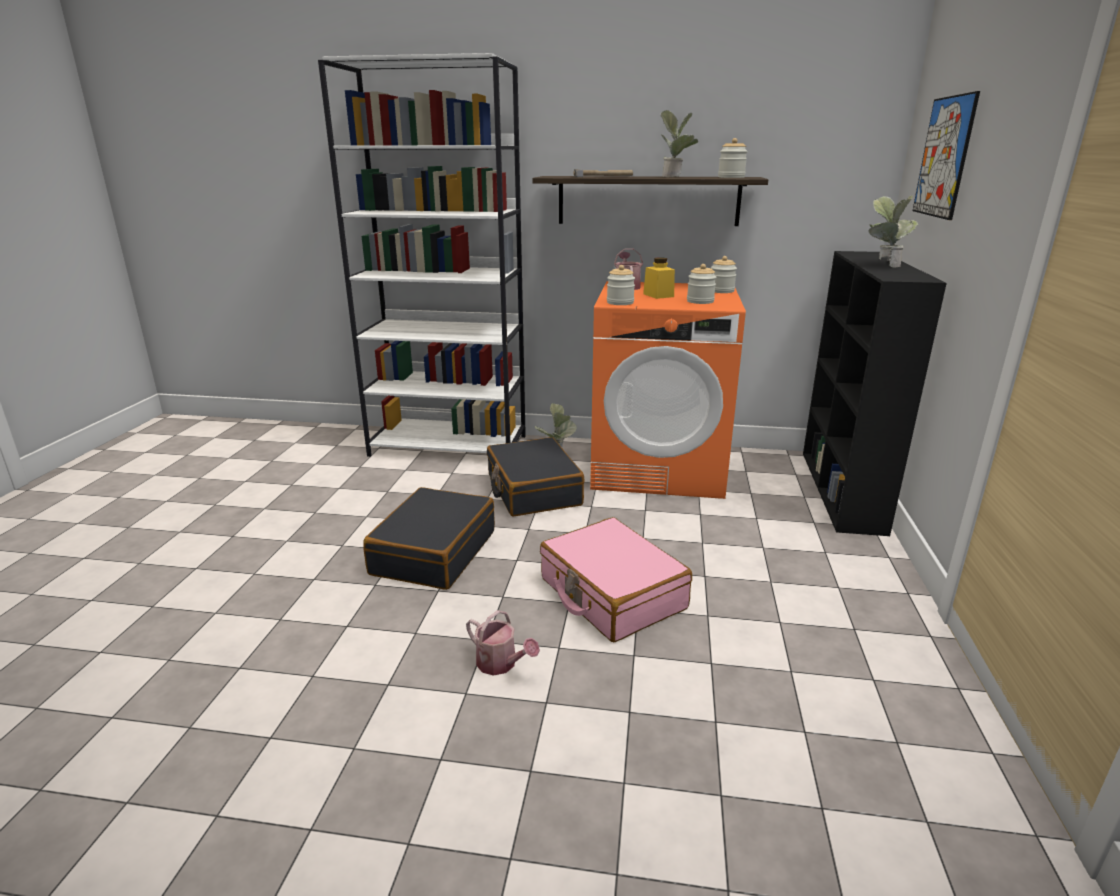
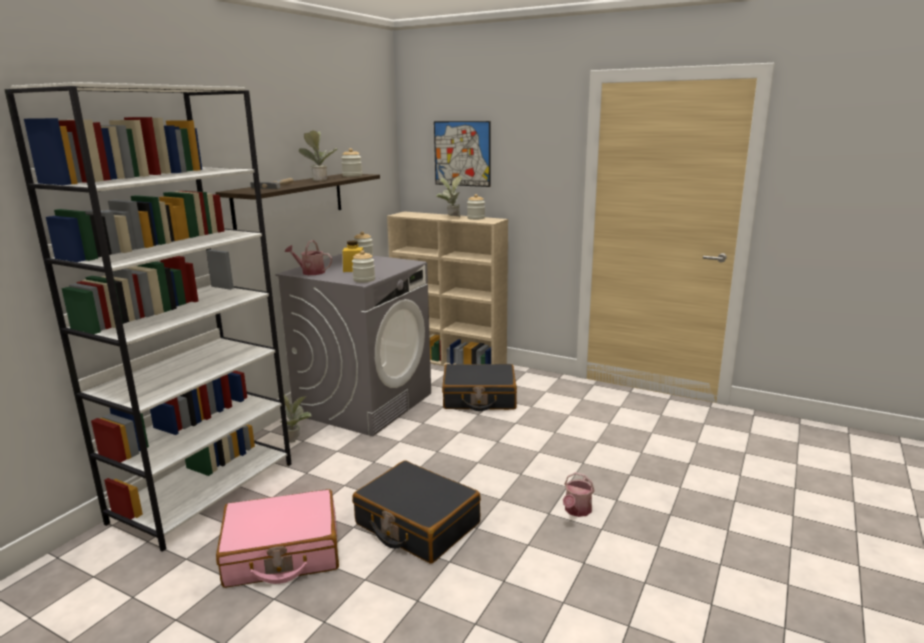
camera: 70 degrees left, 5 degrees down
watering can [466,610,540,676] -> watering can turned 150 degrees clockwise [563,472,595,517]
black suitcase [487,437,585,516] -> black suitcase moved to [442,364,517,411]
pink suitcase [540,517,692,642] -> pink suitcase moved to [216,489,339,588]
orange washing machine [590,281,746,499] -> grey washing machine [275,253,431,436]
jar [687,264,716,304] -> jar moved to [467,194,485,220]
black bookcase [803,251,947,536] -> beige bookcase [387,211,508,366]

